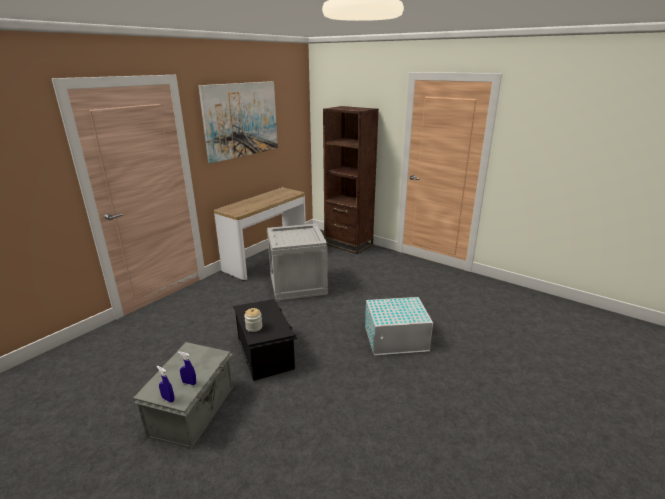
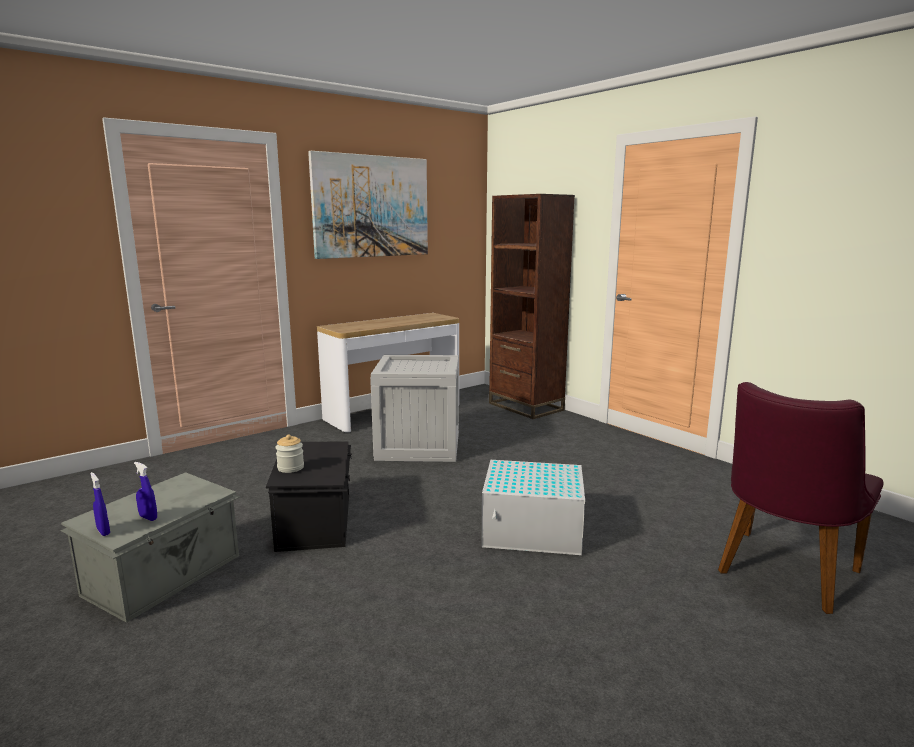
camera: 15 degrees right, 10 degrees down
none -> purple chair [718,382,884,614]

